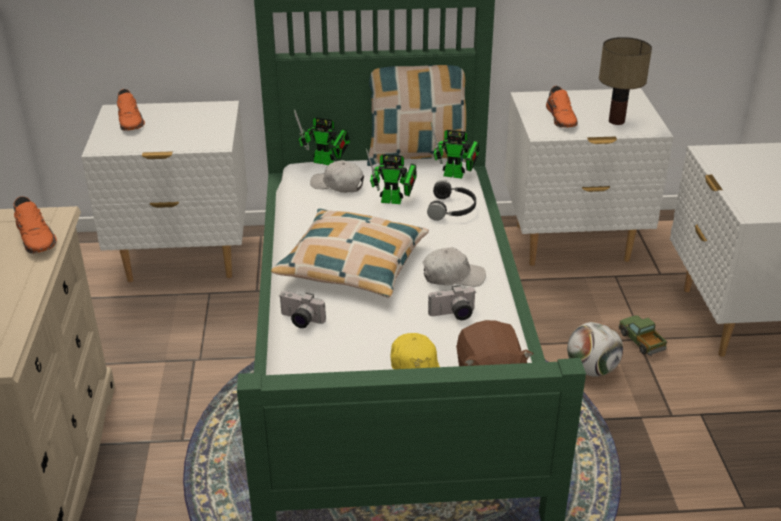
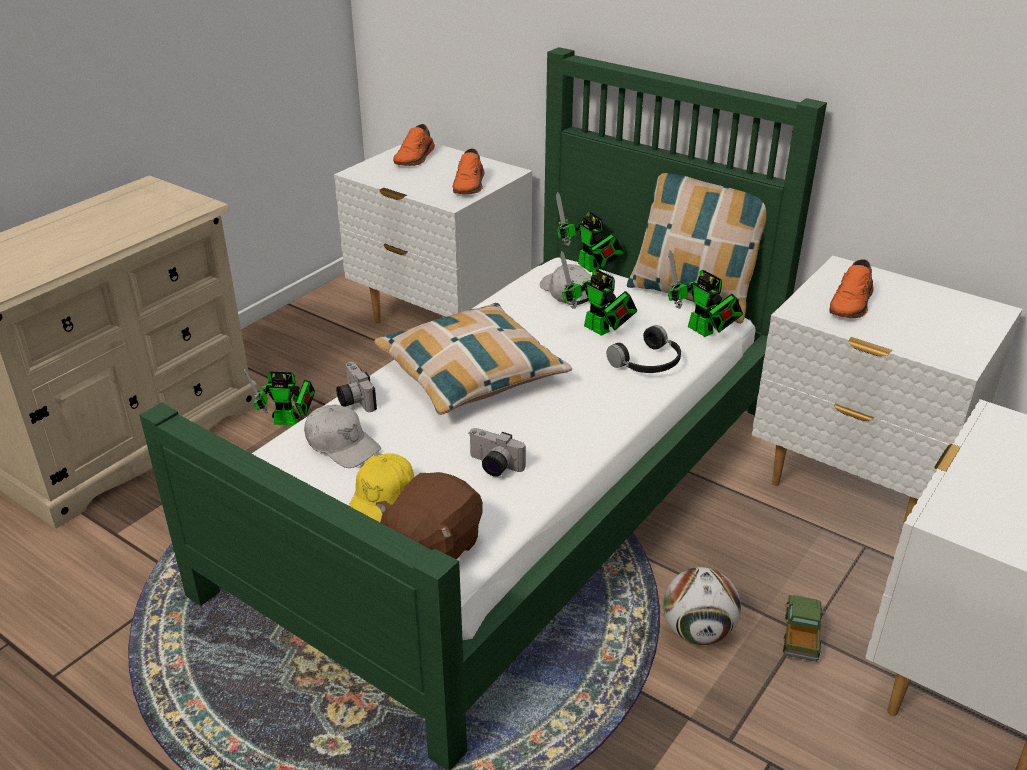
camera: 40 degrees right, 0 degrees up
orange shoe [13,196,57,254] -> orange shoe moved to [453,148,485,194]
white cap [423,247,486,287] -> white cap moved to [304,404,381,468]
table lamp [599,37,652,125] -> none
none -> toy robot [244,369,315,425]

